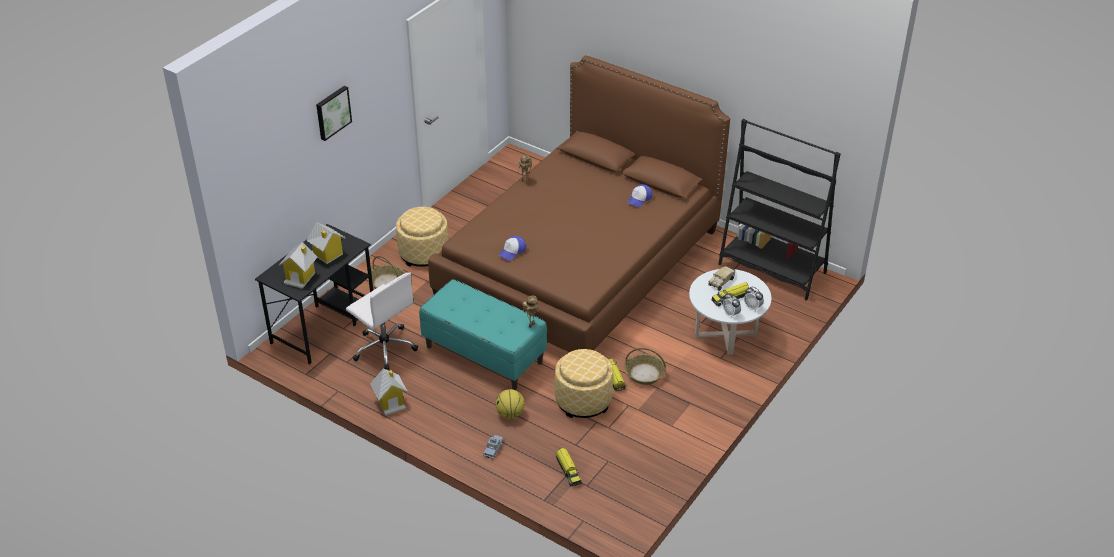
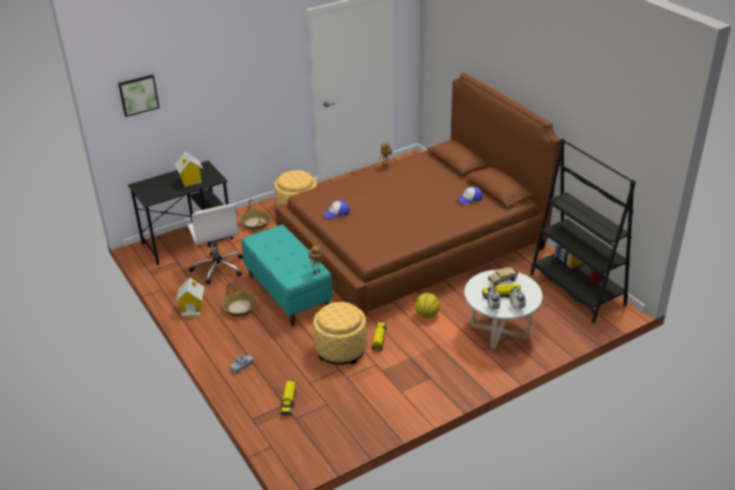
camera: 25 degrees right, 5 degrees down
toy house [278,242,317,289] -> none
picture [316,86,352,141] -> picture moved to [118,75,159,117]
basketball [495,389,525,419] -> basketball moved to [415,293,440,318]
basket [625,348,666,385] -> basket moved to [222,282,258,316]

